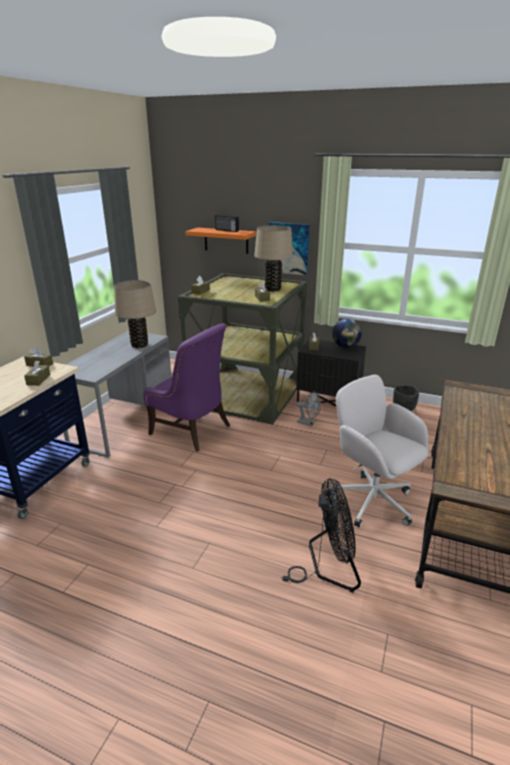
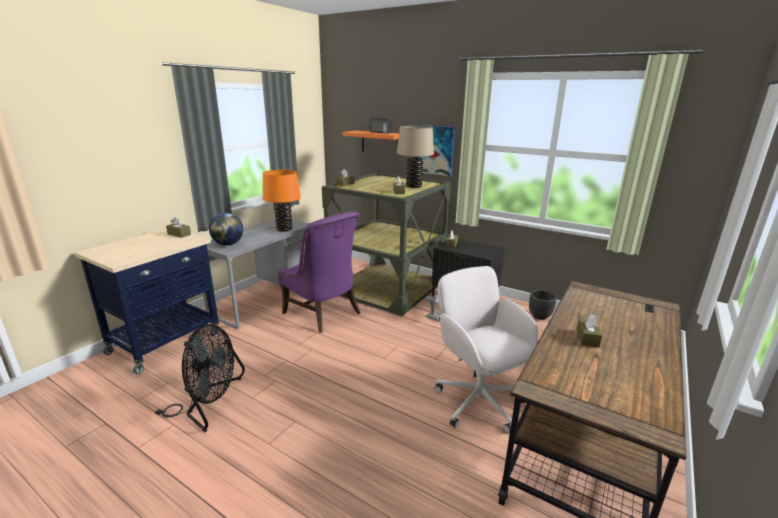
camera: 10 degrees right, 5 degrees down
brown tissue box [24,361,50,386] -> brown tissue box moved to [576,314,602,348]
beige table lamp [114,280,156,348] -> orange table lamp [263,170,301,232]
black fan [282,478,361,593] -> black fan moved to [155,324,245,433]
globe [332,319,362,348] -> globe moved to [209,213,243,245]

